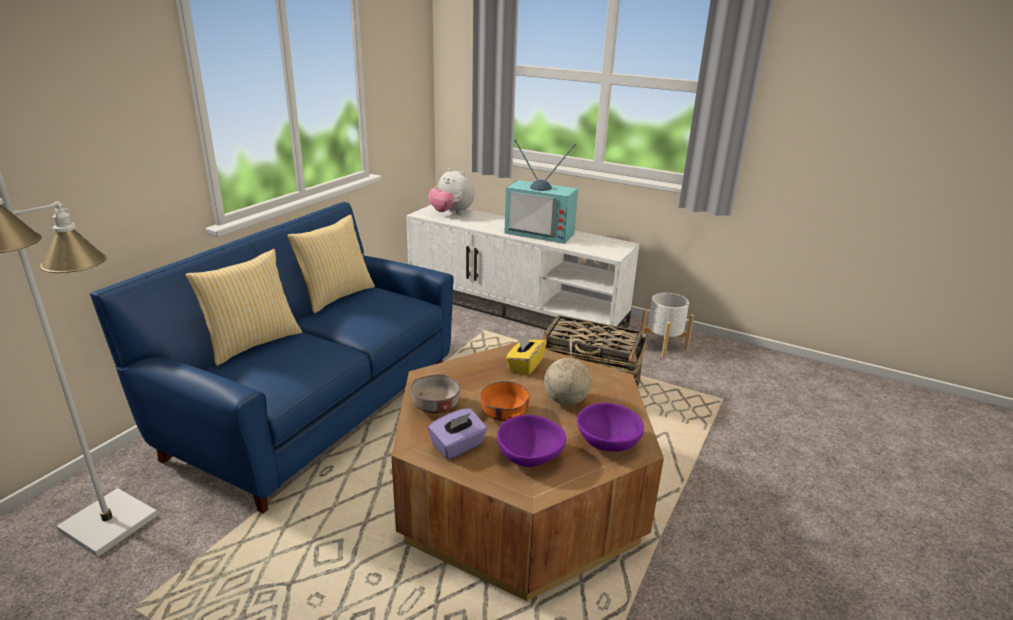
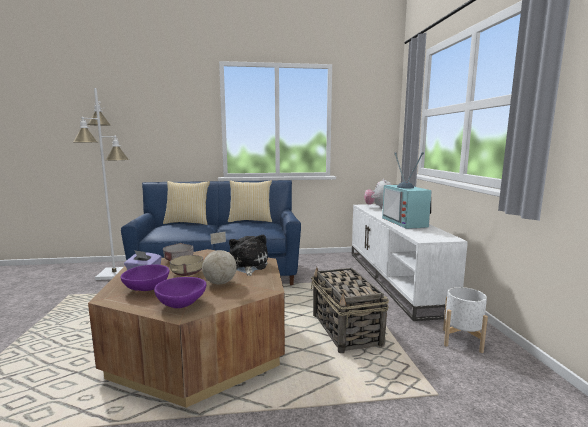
camera: 55 degrees right, 15 degrees down
orange bowl [480,381,530,421] -> beige bowl [170,255,203,276]
yellow tissue box [506,333,546,376] -> plush toy [229,235,268,276]

